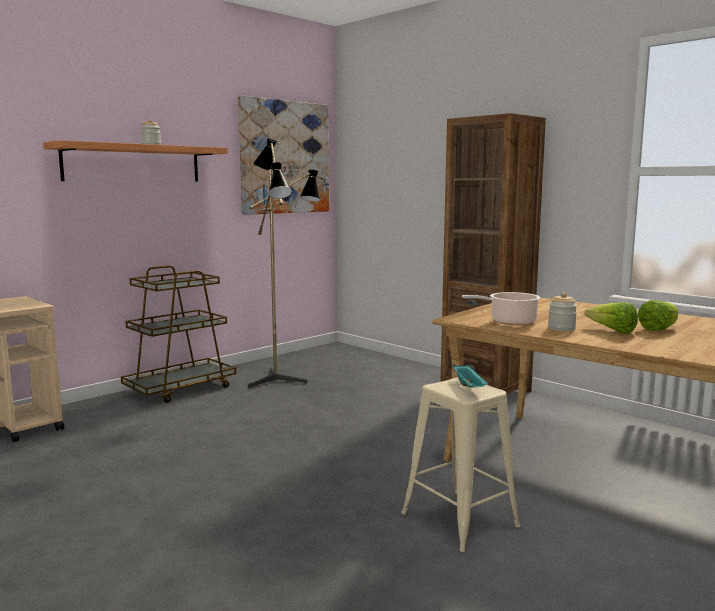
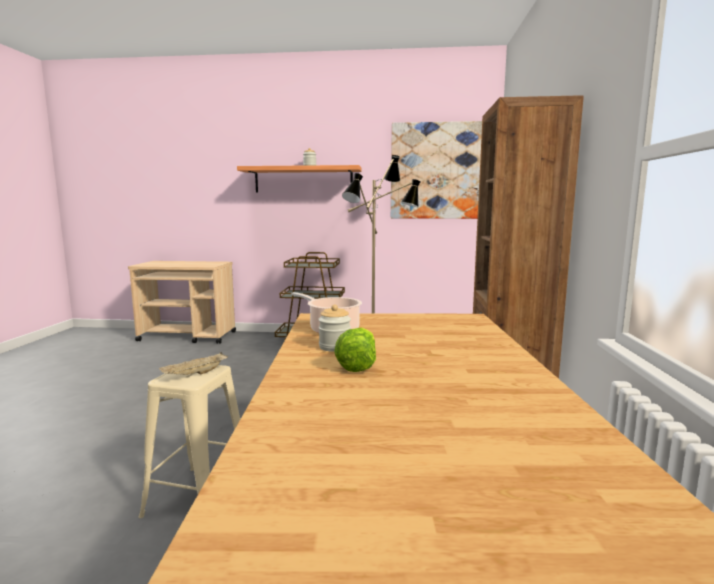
camera: 50 degrees right, 0 degrees up
turquoise tray [453,364,489,388] -> beige tray [159,352,228,375]
lettuce [638,300,678,331] -> none

